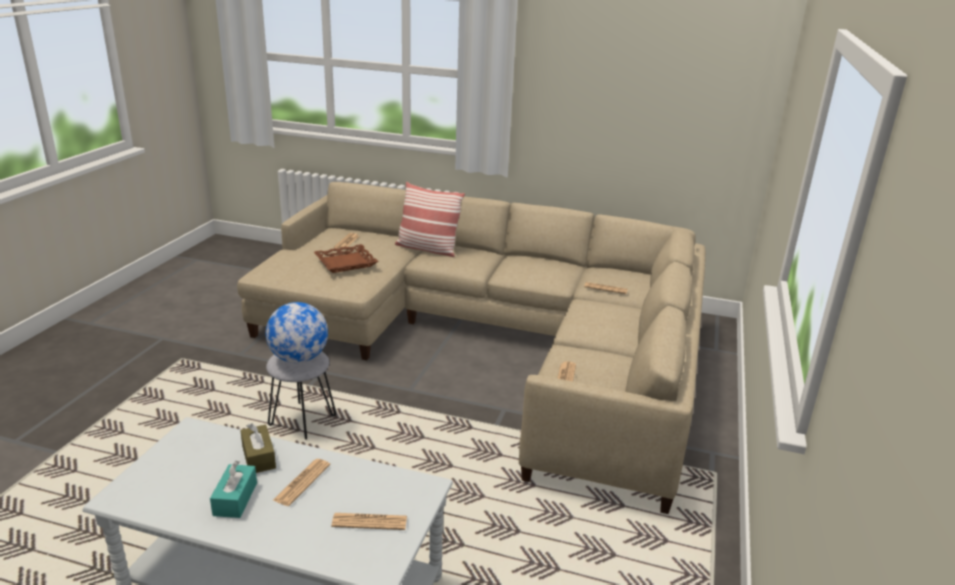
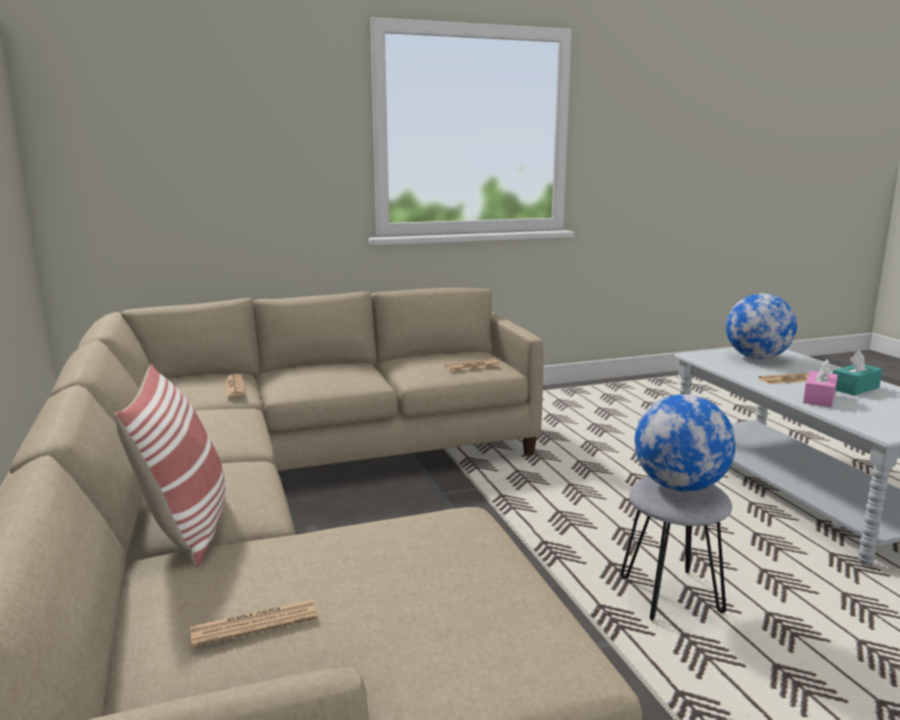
camera: 125 degrees left, 10 degrees down
brown tissue box [240,423,276,473] -> pink tissue box [803,359,838,407]
brown tray [314,244,379,273] -> none
newspaper [331,513,407,530] -> globe [726,293,797,359]

